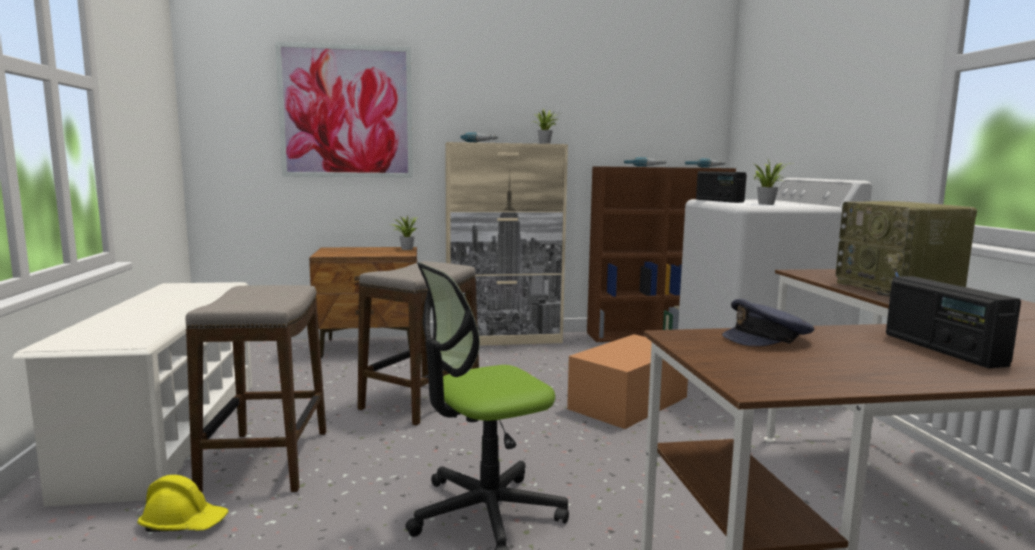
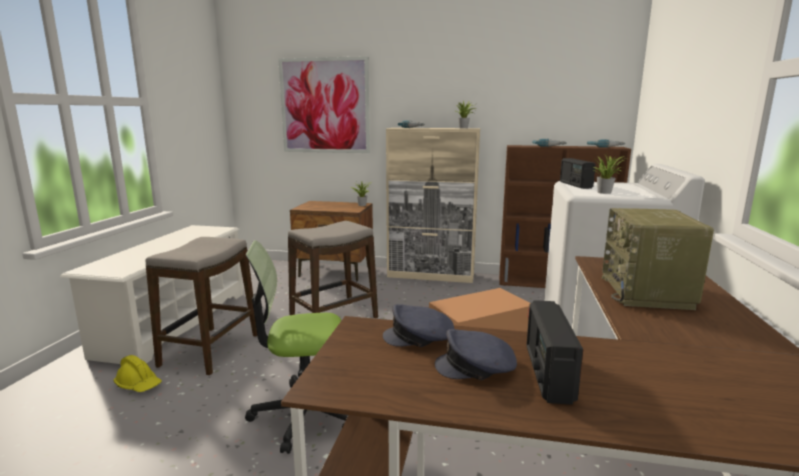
camera: 20 degrees right, 5 degrees up
none -> grey cap [435,329,517,380]

